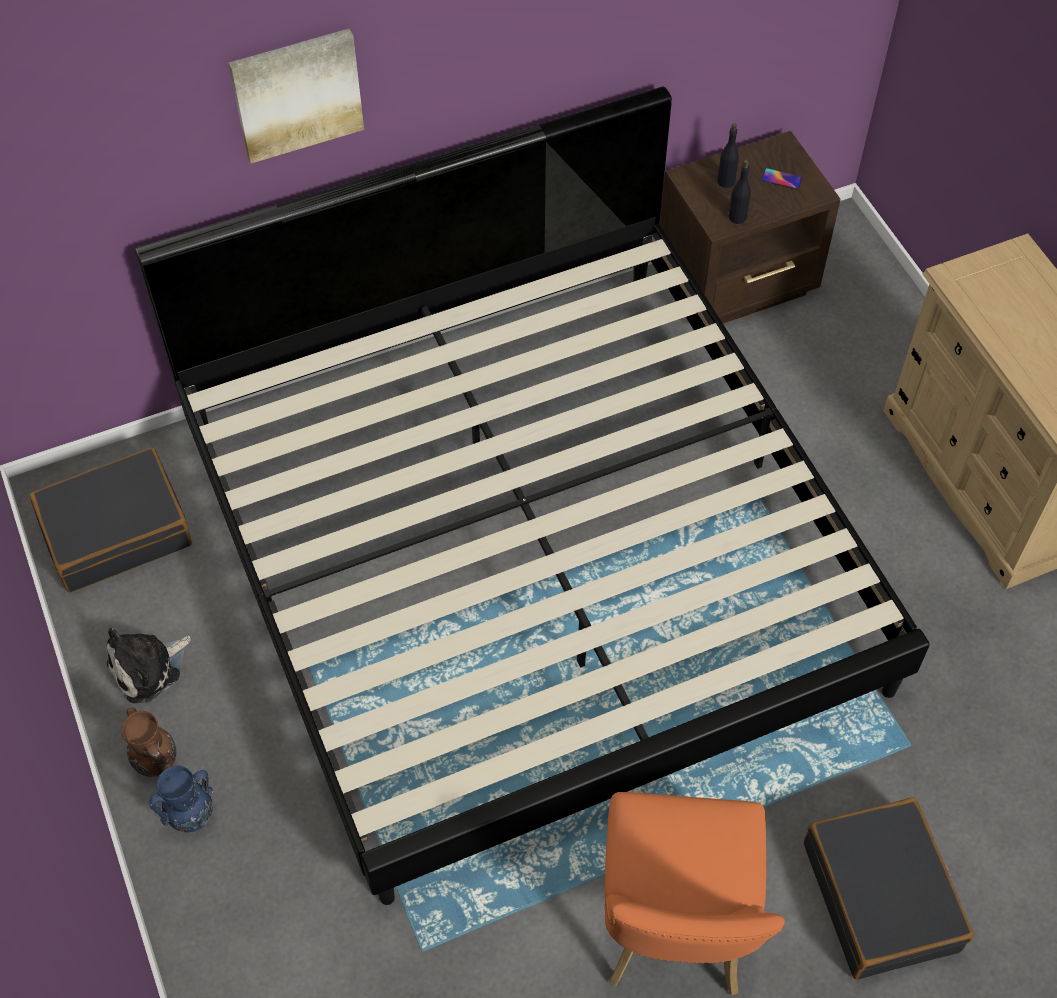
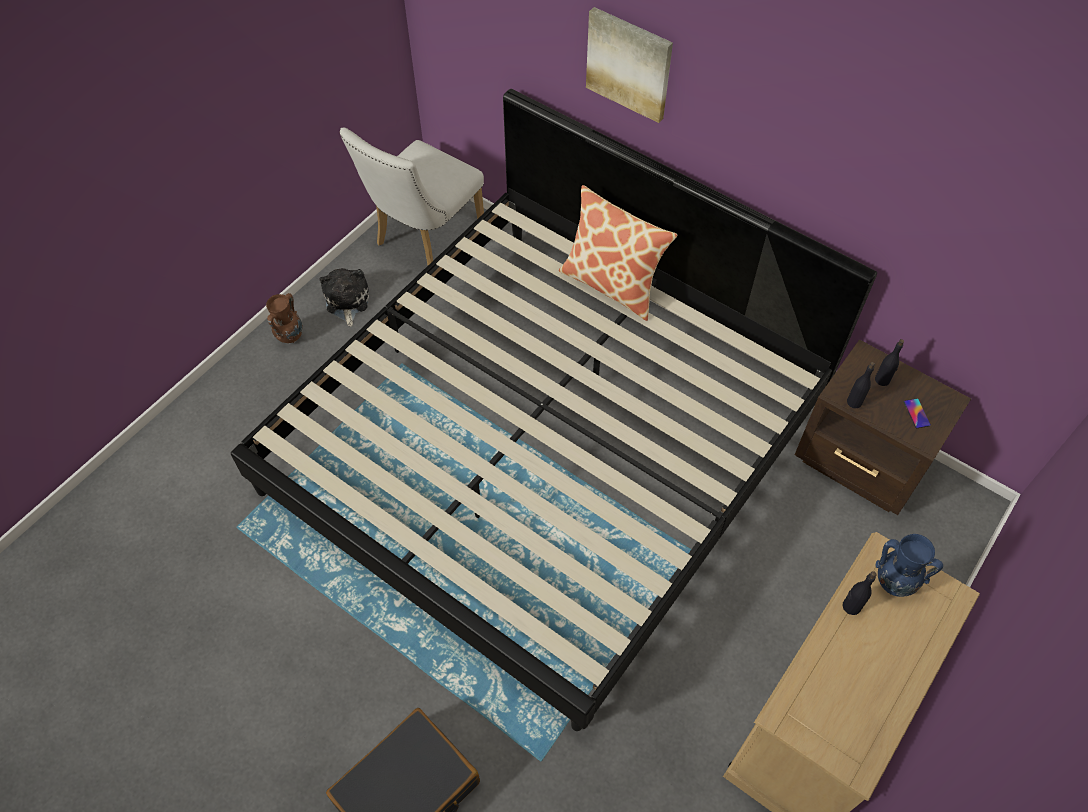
camera: 60 degrees right, 0 degrees up
black suitcase [30,448,192,592] -> white chair [340,128,484,265]
plush toy [107,628,191,703] -> plush toy turned 60 degrees clockwise [319,268,369,327]
blue vase [149,766,213,832] -> blue vase moved to [875,534,943,597]
orange chair [605,792,785,996] -> none
none -> pillow [559,185,677,321]
none -> black bottle [842,571,877,615]

